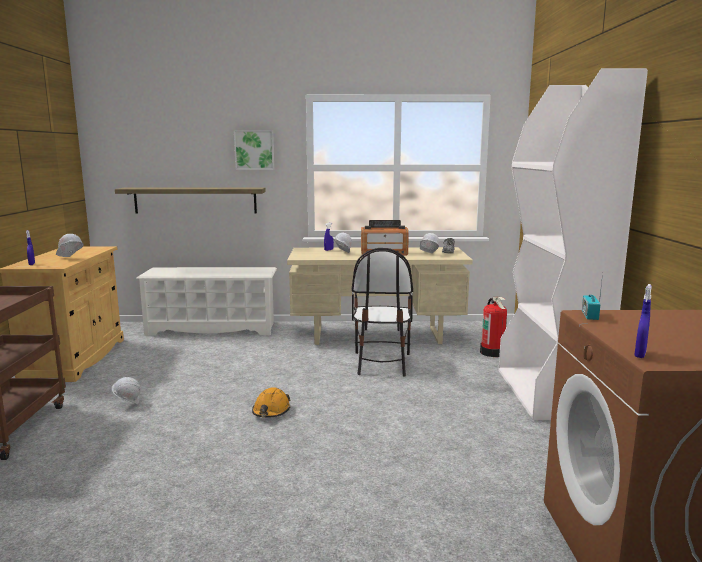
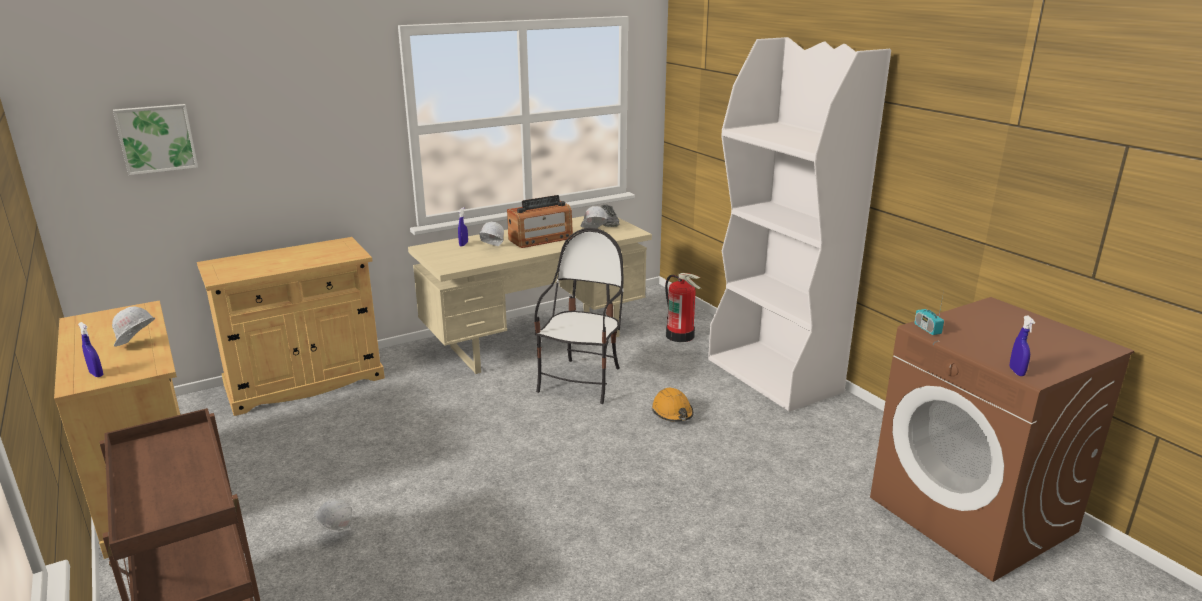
camera: 30 degrees left, 10 degrees up
shelf [115,188,266,214] -> none
white shoe rack [136,267,277,336] -> beige cabinet [197,237,385,416]
picture [234,130,274,170] -> picture moved to [113,104,198,175]
orange hard hat [252,387,291,418] -> orange hard hat moved to [652,388,694,422]
chair [352,248,413,377] -> chair turned 135 degrees counterclockwise [534,228,624,404]

